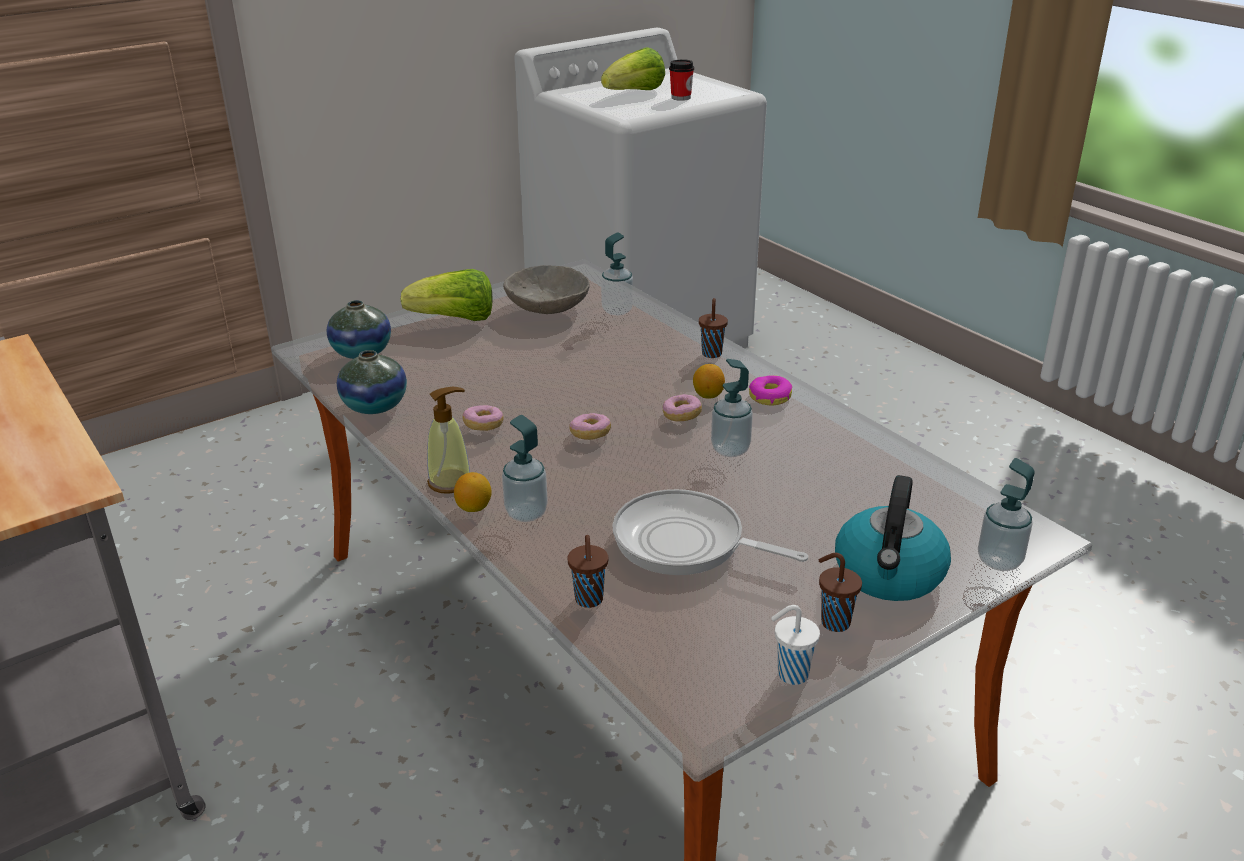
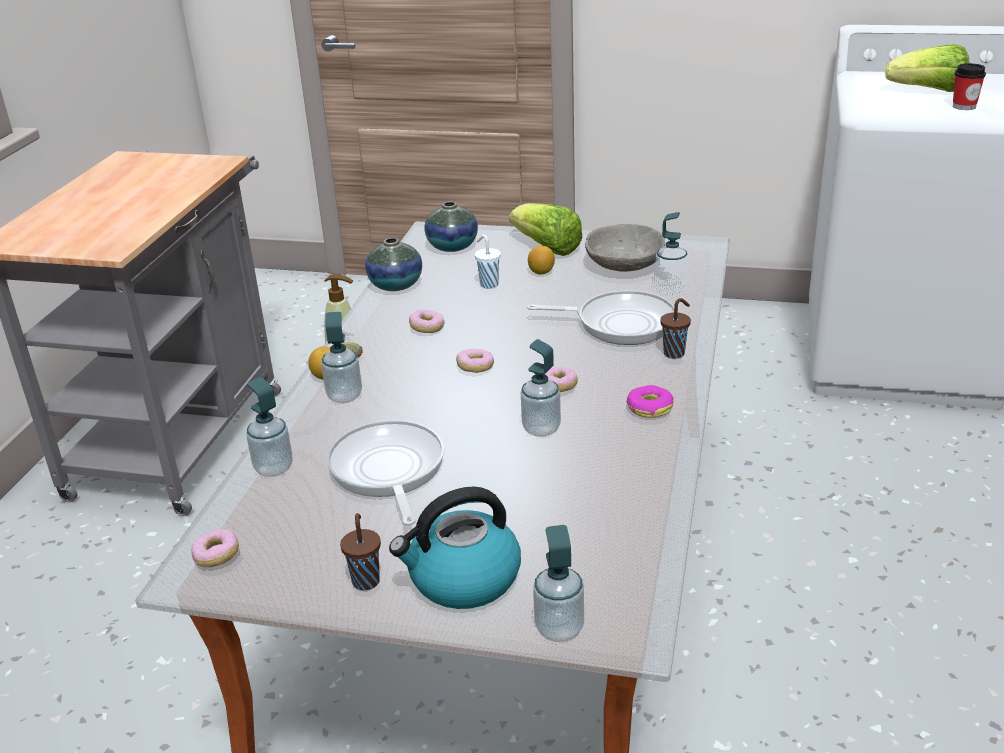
camera: 50 degrees right, 0 degrees up
brown cup [567,535,608,608] -> soap dispenser [247,377,293,477]
lemon [693,364,725,399] -> lemon moved to [528,246,555,275]
white cup [771,605,820,685] -> white cup moved to [475,234,501,288]
none -> donut [191,529,239,567]
none -> frying pan [527,290,674,345]

